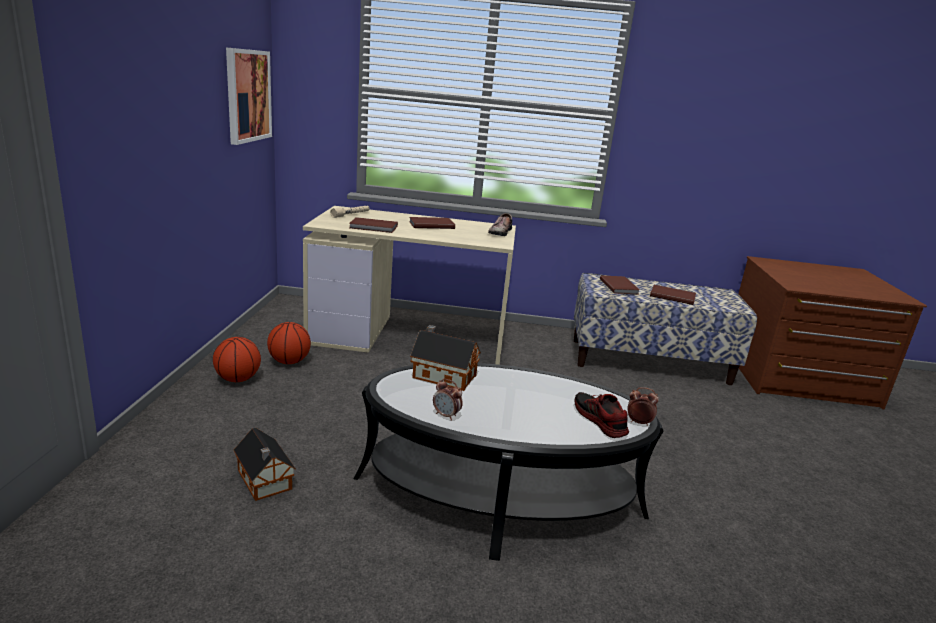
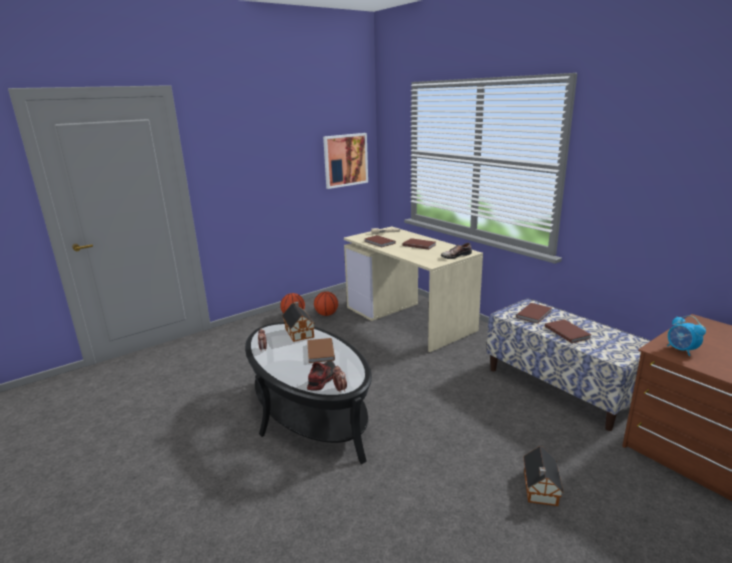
camera: 50 degrees right, 0 degrees up
toy house [233,428,296,501] -> toy house moved to [523,446,563,506]
none -> brown book [307,338,335,363]
none -> alarm clock [667,315,706,356]

